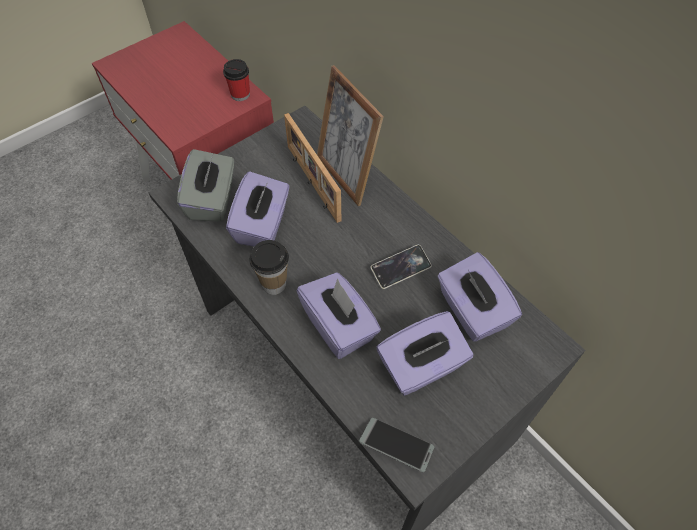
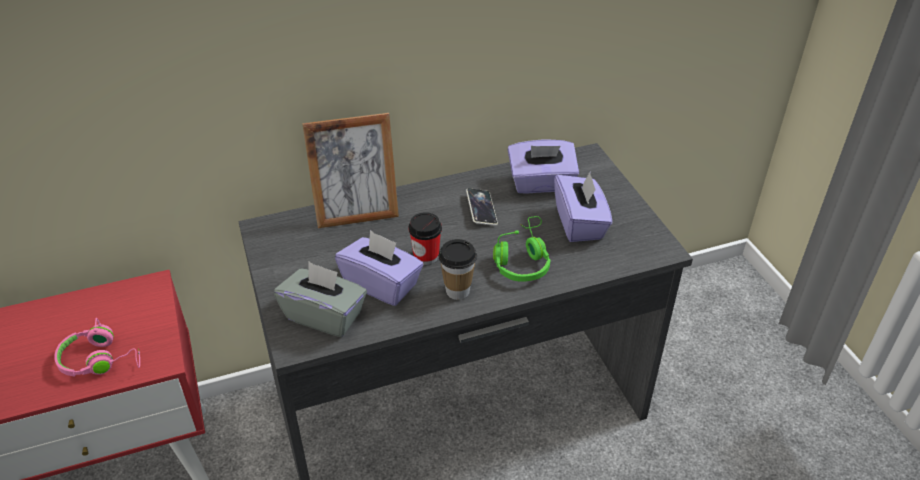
camera: 70 degrees left, 15 degrees down
cup [223,59,250,101] -> cup moved to [408,212,442,265]
picture frame [284,113,341,223] -> none
purple tissue box [297,272,381,359] -> green headphones [493,216,550,282]
phone [359,418,434,472] -> none
none -> pink headphones [54,318,140,376]

